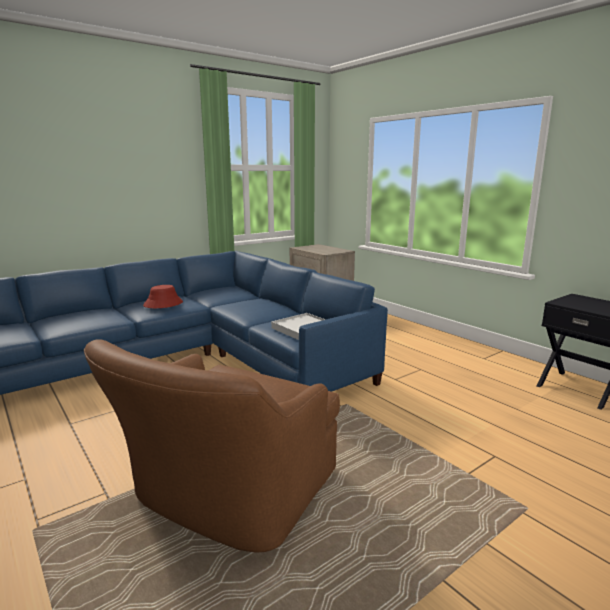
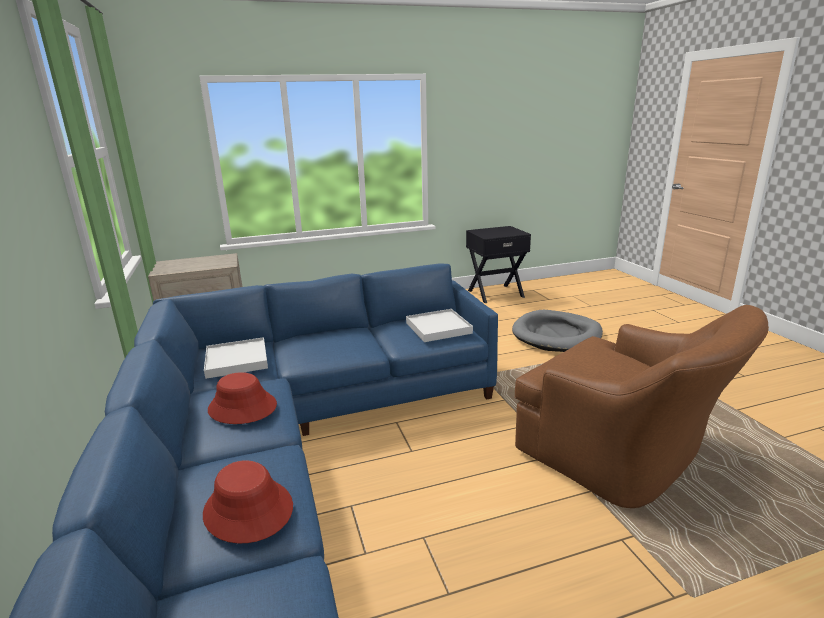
camera: 70 degrees left, 5 degrees up
none -> red hat [203,460,293,543]
none -> white tray [204,337,268,379]
none -> grey dog bed [512,310,603,352]

